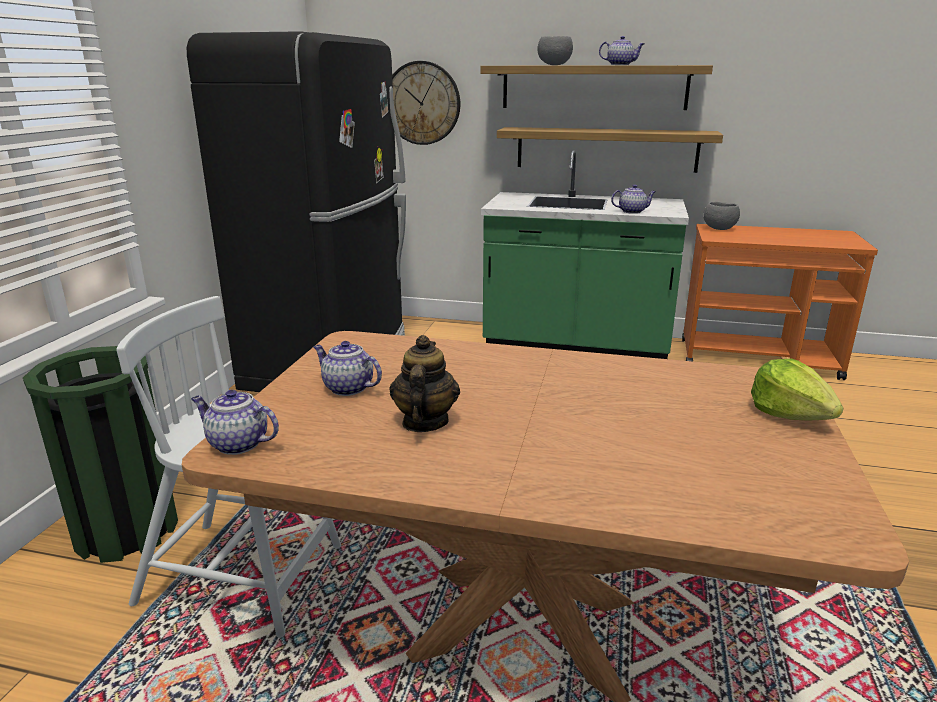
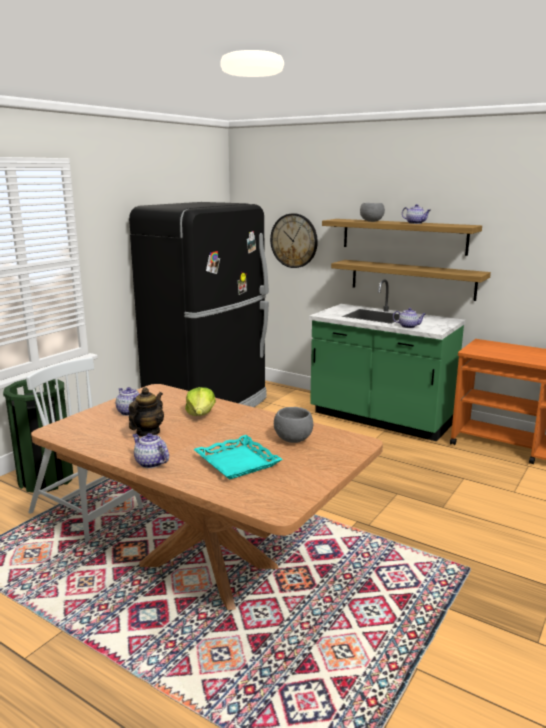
camera: 20 degrees right, 5 degrees down
teapot [191,390,279,455] -> teapot moved to [133,433,169,468]
grey bowl [703,202,740,230] -> grey bowl moved to [274,407,313,443]
lettuce [751,358,843,420] -> lettuce moved to [185,387,216,416]
none -> turquoise tray [194,435,283,480]

